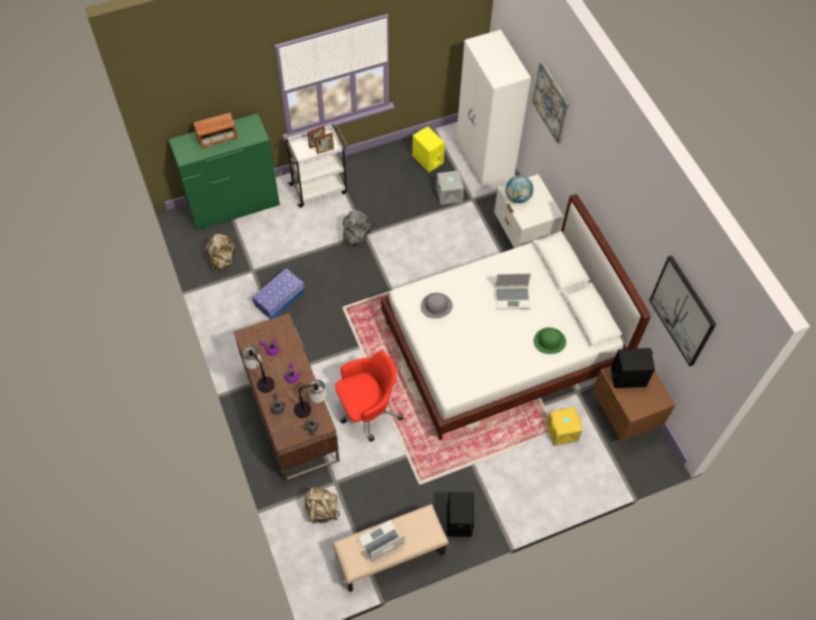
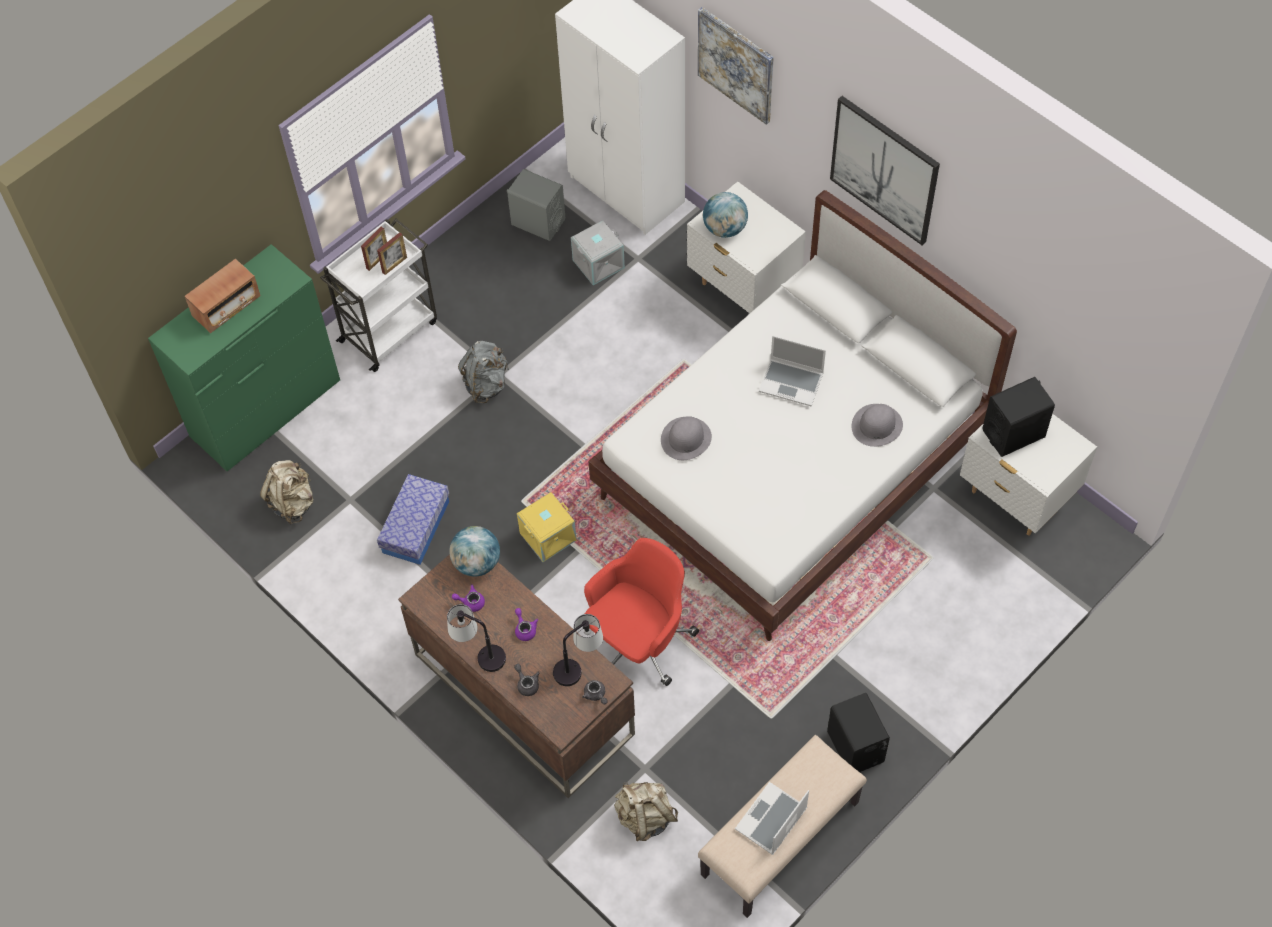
camera: 20 degrees left, 0 degrees up
yellow speaker [412,126,445,172] -> grey speaker [507,169,565,241]
laptop [495,273,531,310] -> laptop turned 45 degrees clockwise [759,336,826,406]
green hat [533,327,566,354] -> grey hat [851,404,903,447]
yellow storage box [546,407,583,446] -> yellow storage box moved to [517,492,577,562]
brown nightstand [593,365,675,442] -> white nightstand [960,414,1097,536]
picture [649,255,716,366] -> picture moved to [830,96,940,245]
none -> globe [449,526,500,576]

